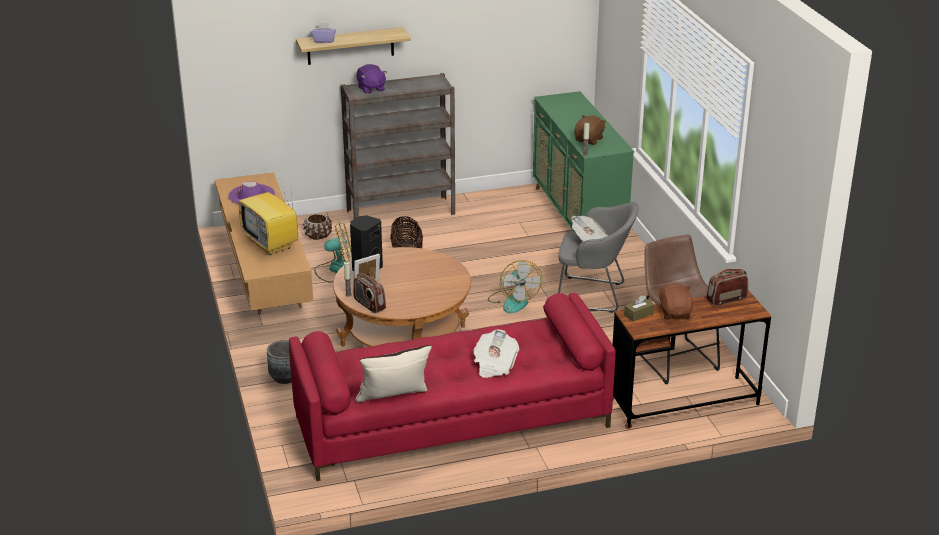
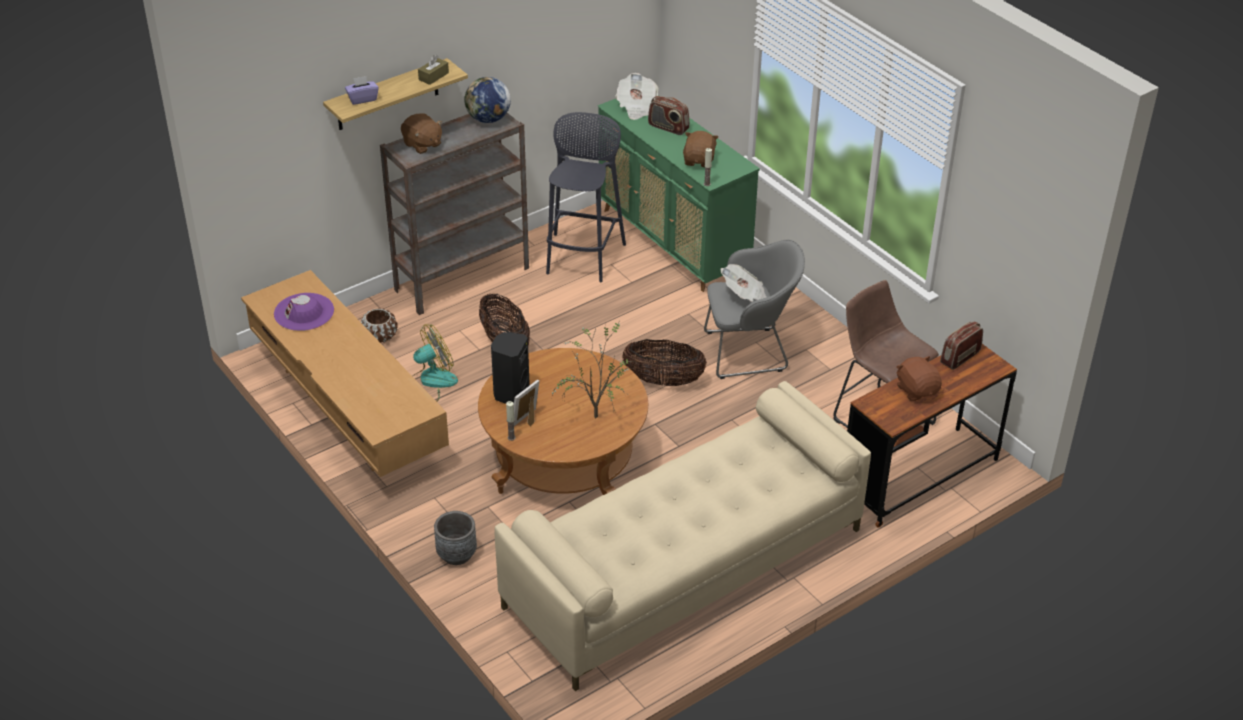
camera: 20 degrees left, 10 degrees up
television [239,178,298,255] -> none
red sofa [289,293,616,481] -> beige sofa [494,381,871,691]
radio [353,273,386,313] -> radio moved to [648,96,690,135]
pillow [356,345,432,402] -> none
purple plush toy [357,64,387,94] -> brown plush toy [401,113,442,154]
newspaper [473,329,519,378] -> newspaper moved to [616,73,659,120]
fan [488,260,542,313] -> basket [622,339,707,386]
brown tissue box [624,295,654,322] -> brown tissue box moved to [418,55,449,85]
none -> globe [464,77,511,123]
none -> grey stool [546,112,626,282]
none -> potted plant [552,323,637,418]

